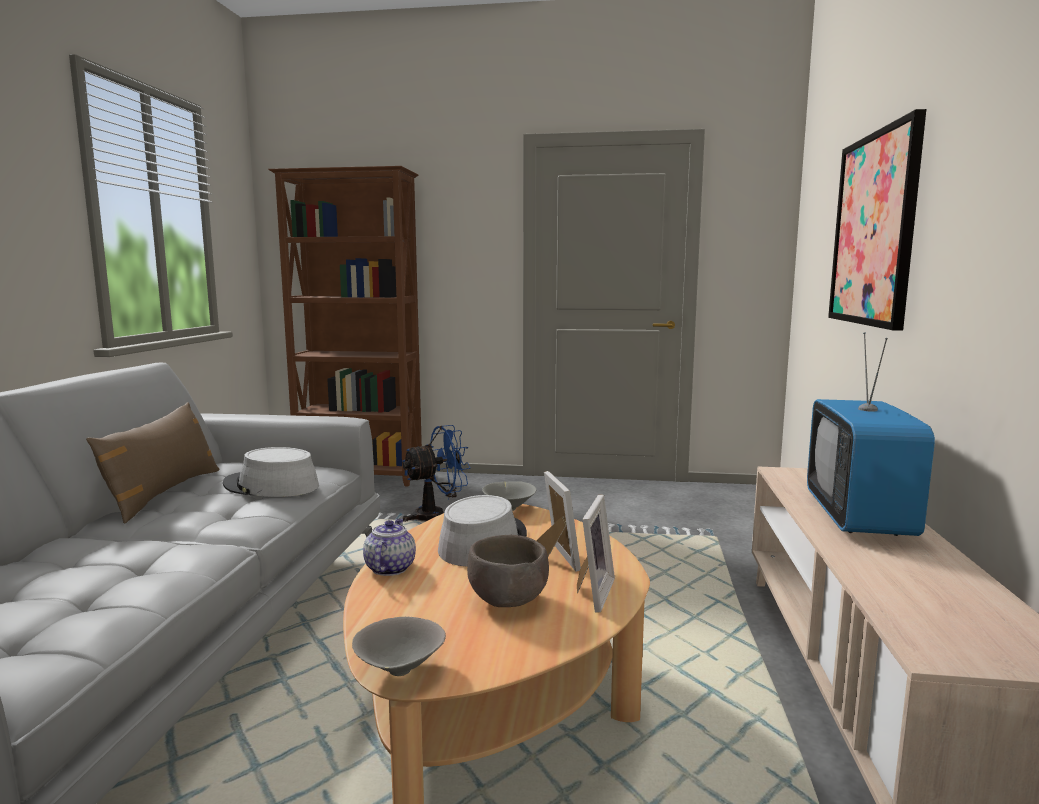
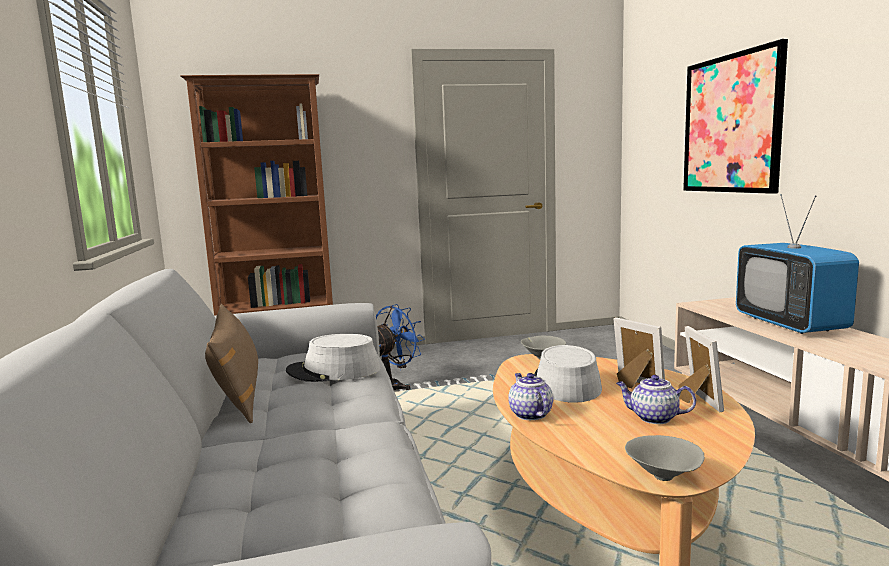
camera: 20 degrees left, 0 degrees up
brown bowl [467,535,549,607] -> teapot [616,375,696,424]

